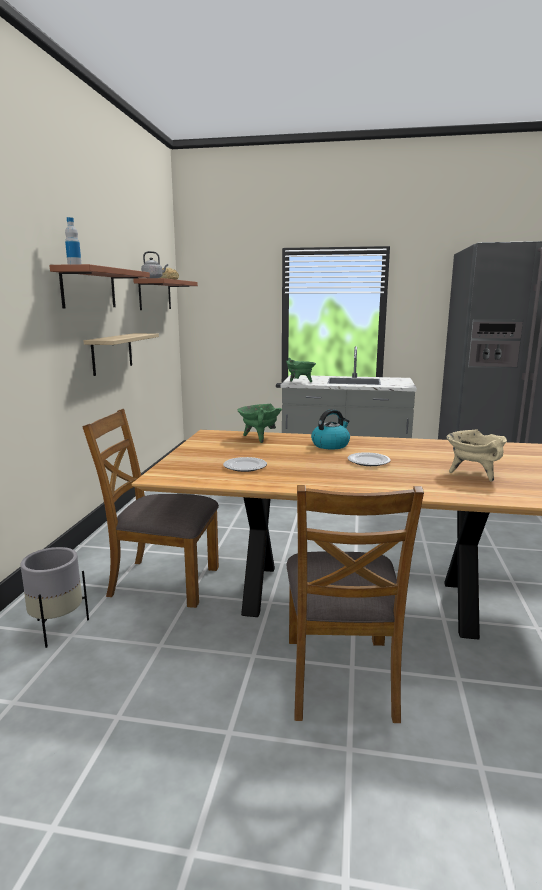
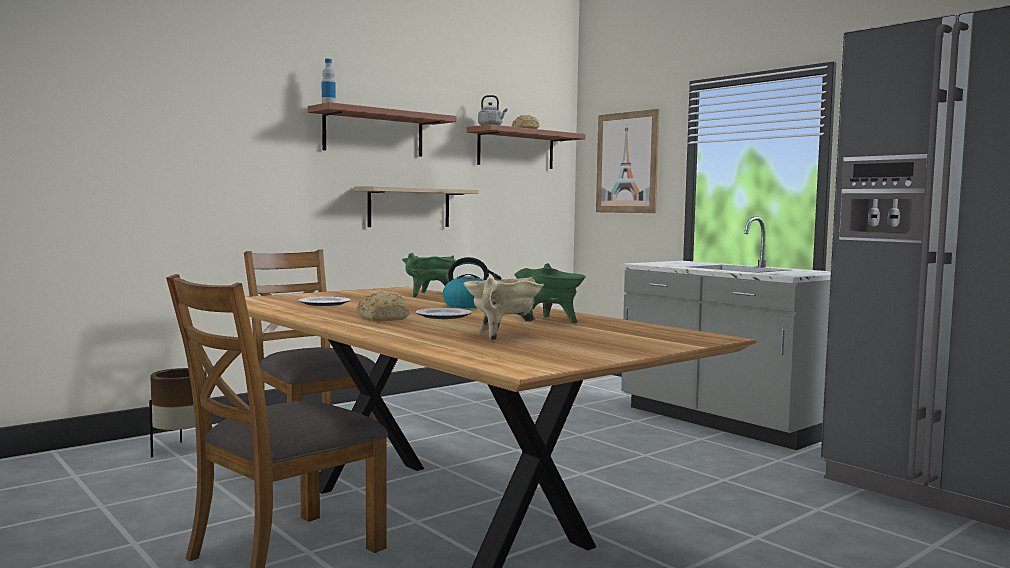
camera: 40 degrees right, 10 degrees down
grey planter [20,547,89,648] -> brown planter [149,368,207,457]
green cooking pot [286,358,316,382] -> green cooking pot moved to [514,263,586,323]
none -> bread [356,291,409,321]
none -> picture [596,109,659,213]

